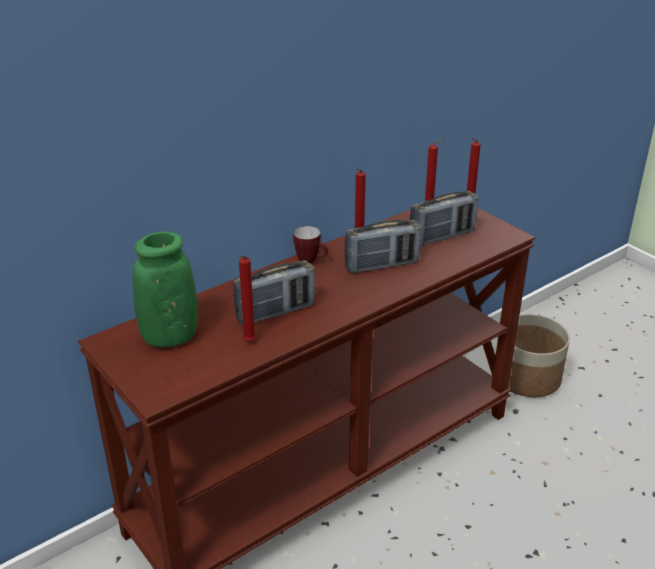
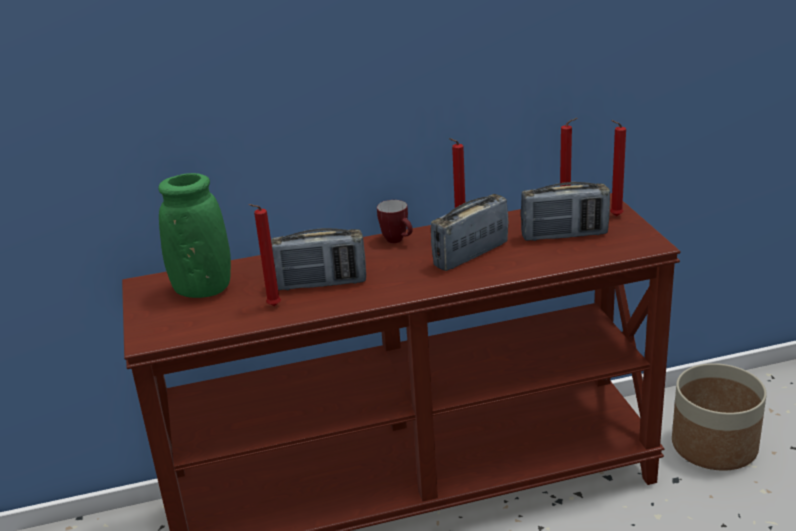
camera: 25 degrees right, 5 degrees down
radio [344,220,421,273] -> radio turned 135 degrees clockwise [431,194,509,271]

